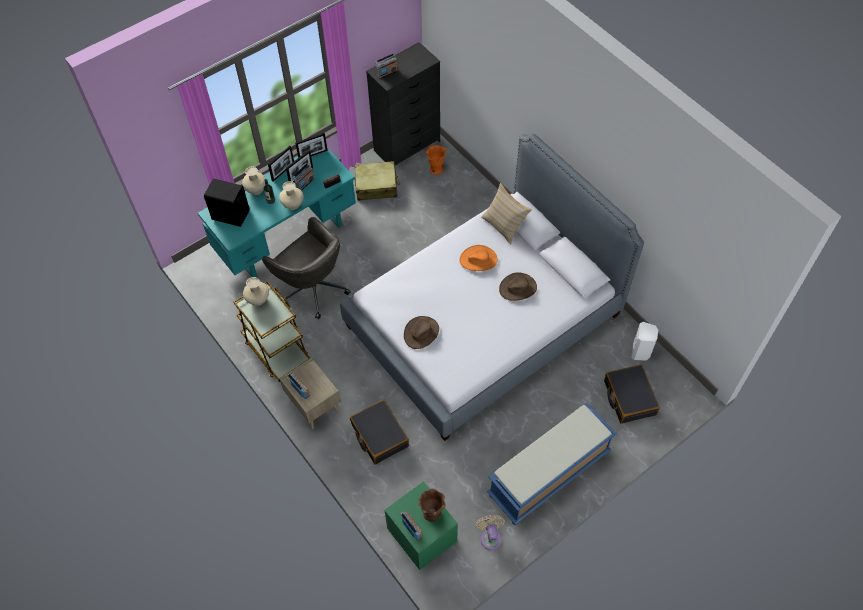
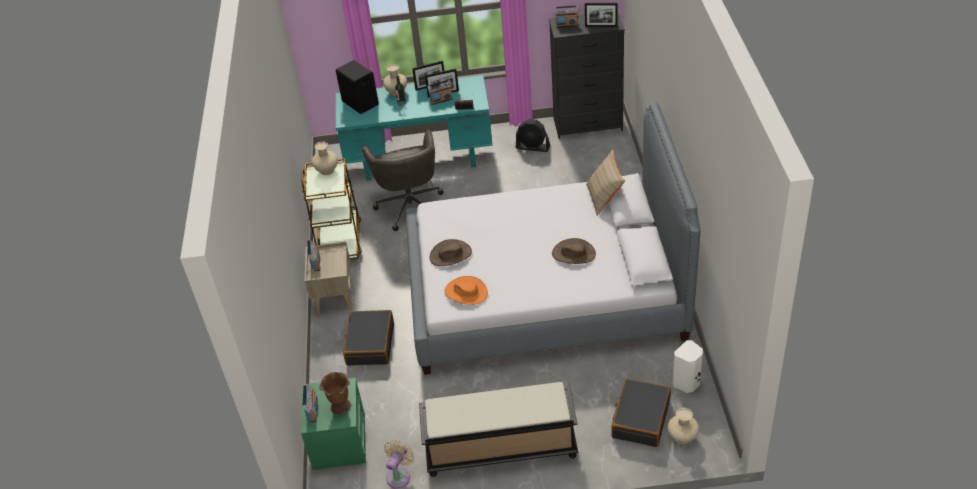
camera: 35 degrees right, 15 degrees down
beige vase [279,181,304,210] -> beige vase moved to [667,408,699,444]
picture frame [295,133,328,158] -> picture frame moved to [585,3,618,27]
beige suitcase [355,161,400,201] -> black fan [516,119,550,152]
orange vase [426,145,446,175] -> none
orange hat [460,245,498,271] -> orange hat moved to [444,276,488,305]
blue bench [487,403,617,525] -> black bench [419,382,578,477]

